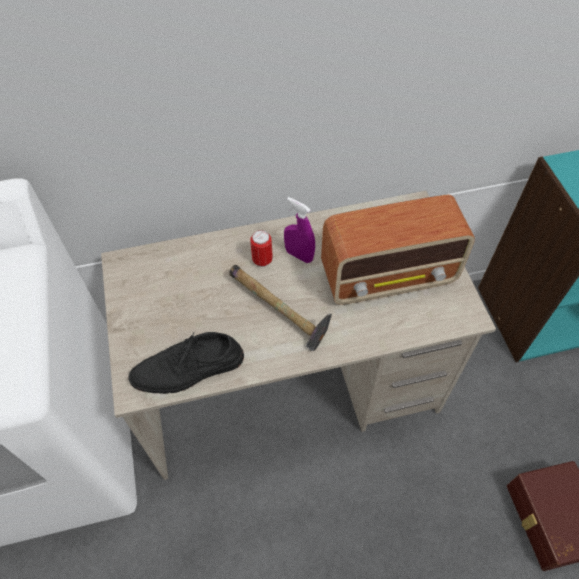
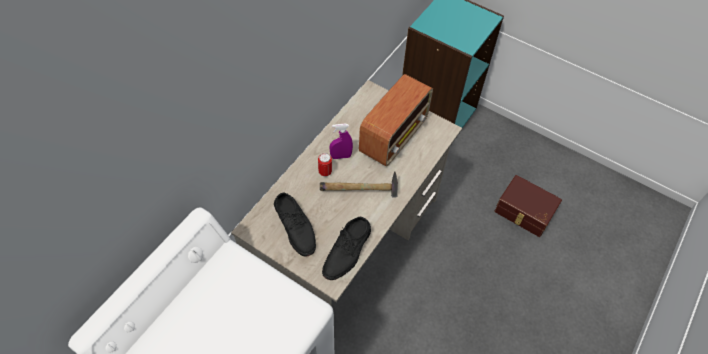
camera: 45 degrees left, 0 degrees up
none -> black shoe [274,193,316,257]

